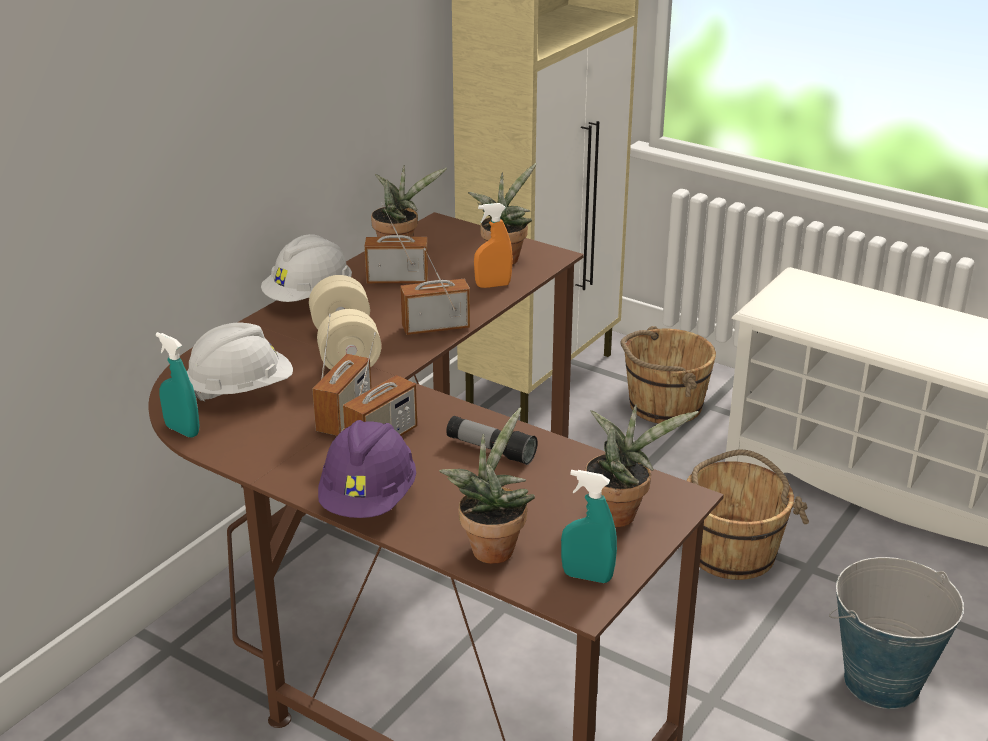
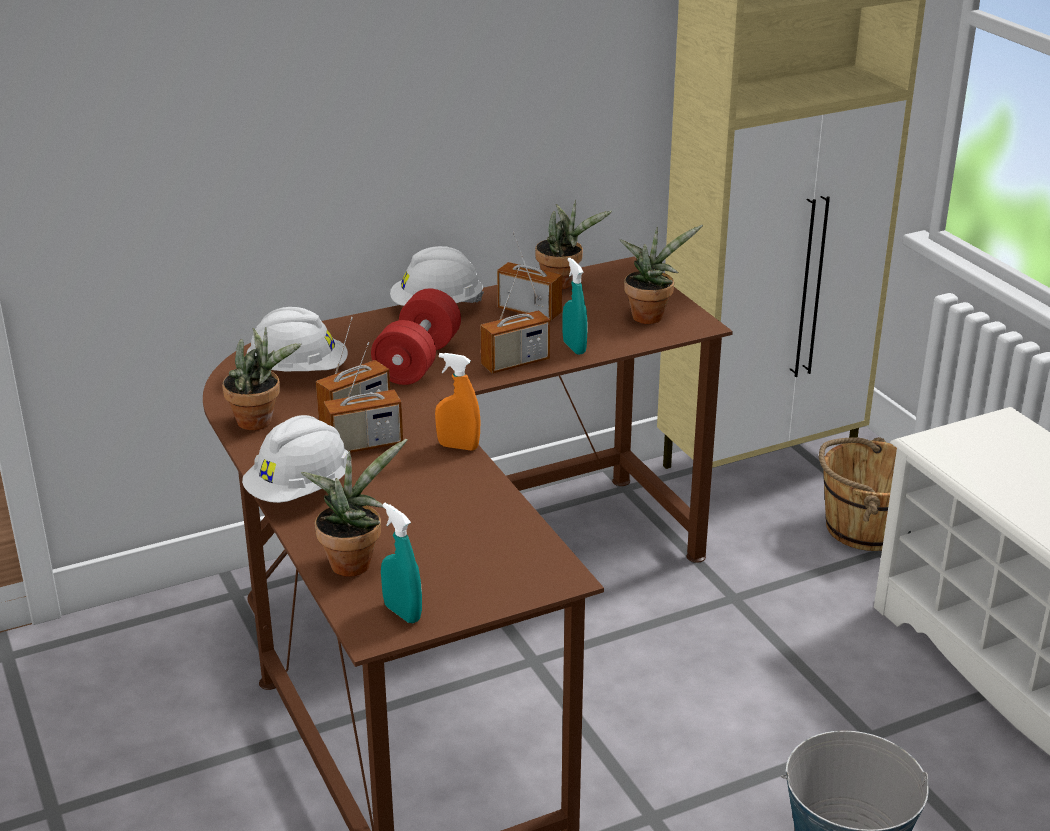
camera: 30 degrees right, 0 degrees up
turquoise spray bottle [156,332,200,438] -> turquoise spray bottle moved to [563,258,587,355]
beige dumbbell [309,275,382,370] -> red dumbbell [371,289,461,385]
purple hard hat [318,420,416,518] -> white hard hat [242,415,348,503]
radio [400,248,470,335] -> radio turned 135 degrees clockwise [481,267,550,373]
flashlight [446,416,538,465] -> none
orange spray bottle [474,203,513,288] -> orange spray bottle moved to [435,353,480,451]
potted plant [585,404,698,527] -> potted plant moved to [222,327,302,430]
brown bucket [686,450,809,580] -> none

